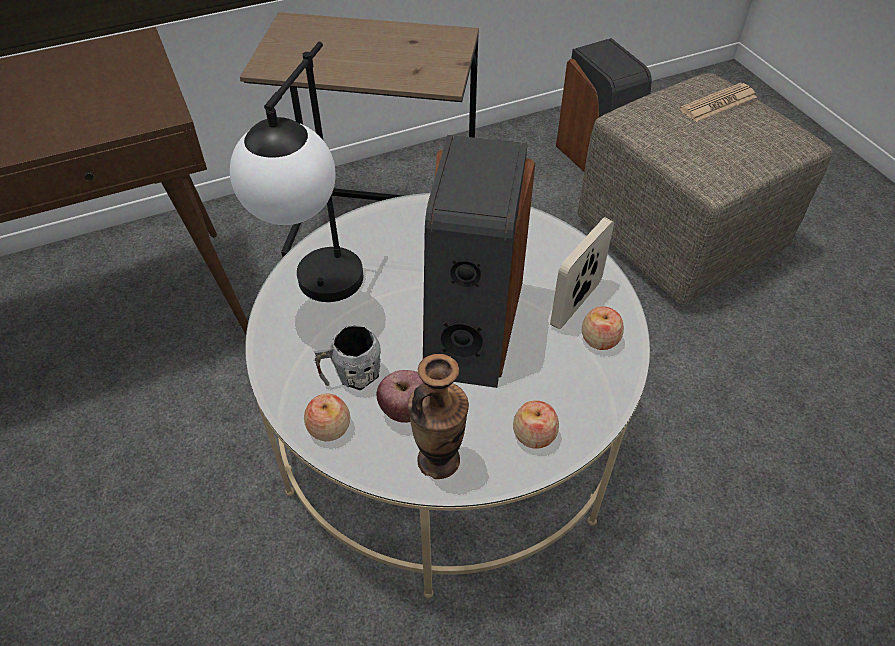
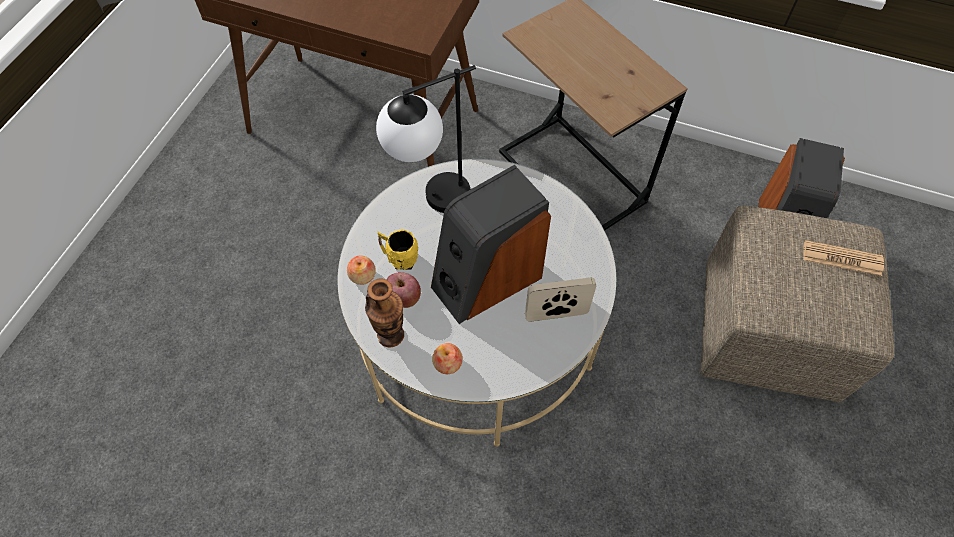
camera: 45 degrees right, 10 degrees up
grey mug [313,324,381,391] -> yellow mug [377,229,418,270]
apple [582,306,624,350] -> none

